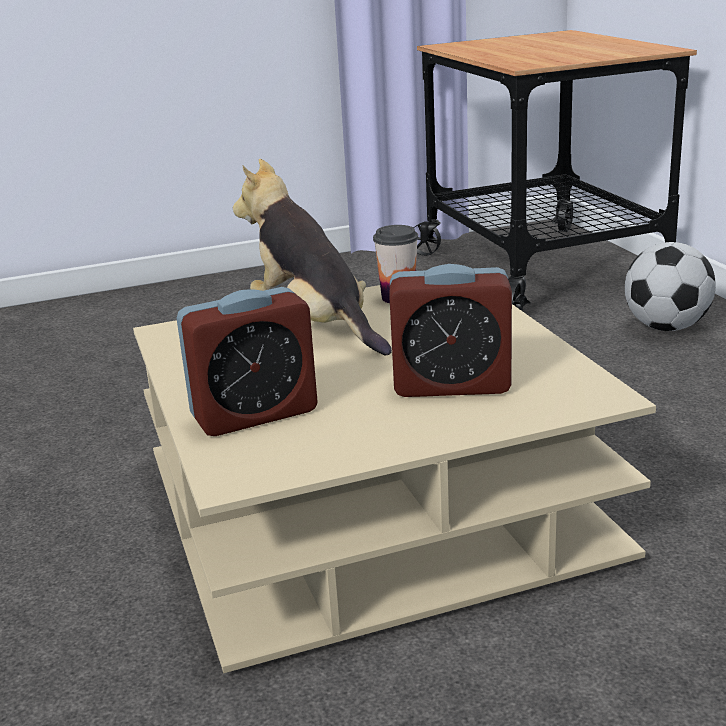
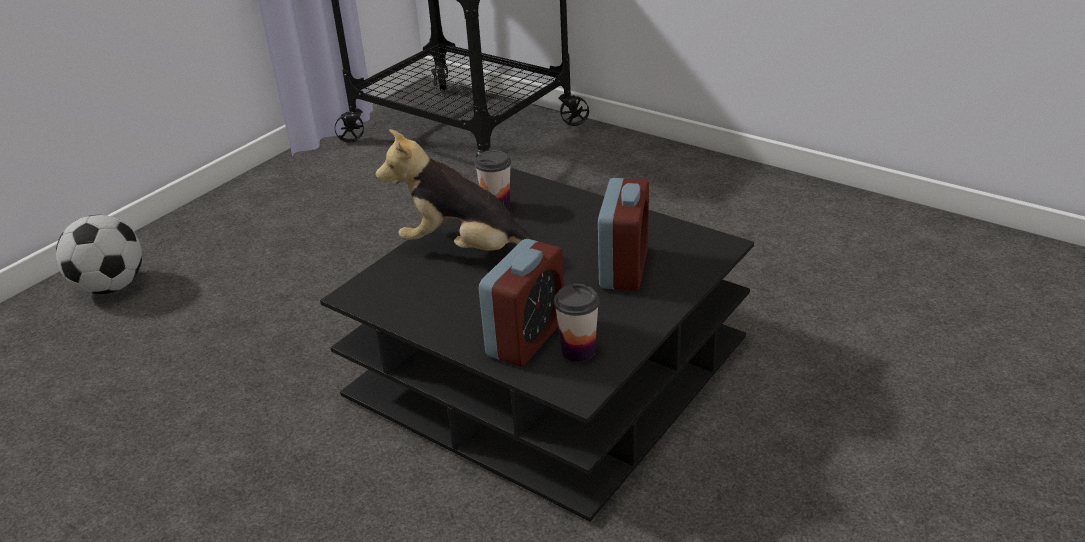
camera: 35 degrees left, 10 degrees up
beige coffee table [133,285,656,673] -> black coffee table [320,168,754,522]
alarm clock [389,264,512,397] -> alarm clock turned 45 degrees counterclockwise [598,178,649,291]
football [625,242,716,331] -> football moved to [56,215,142,294]
none -> cup [554,284,600,362]

